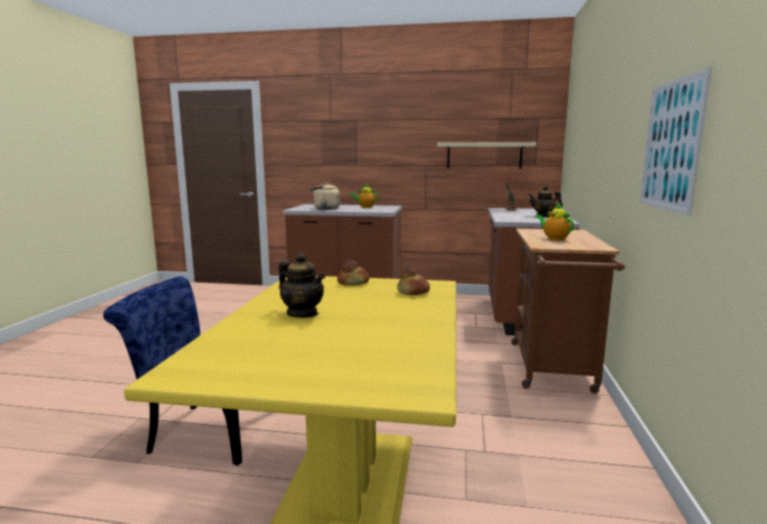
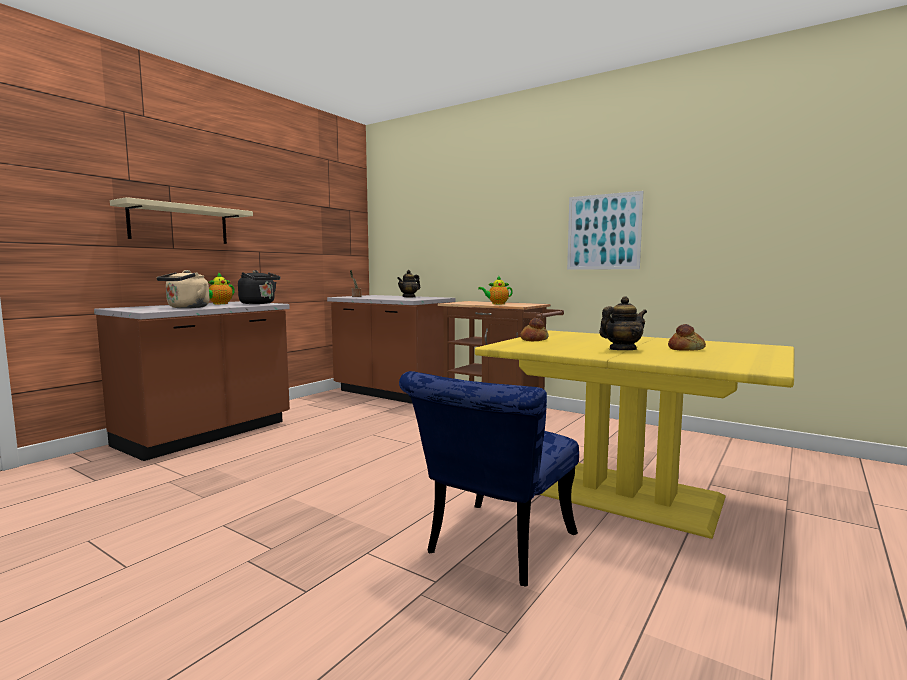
camera: 65 degrees left, 5 degrees down
bread [397,266,430,295] -> bread moved to [668,324,706,351]
beige shelf [437,142,536,169] -> beige shelf moved to [110,197,253,244]
none -> black kettle [238,270,280,304]

